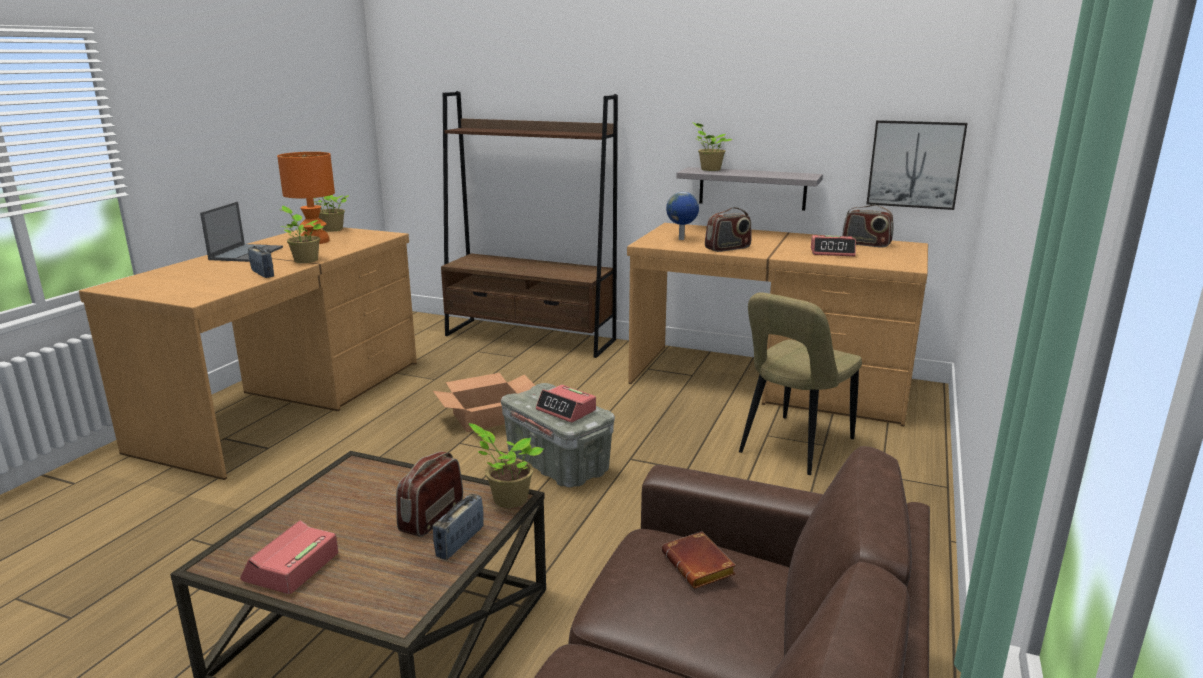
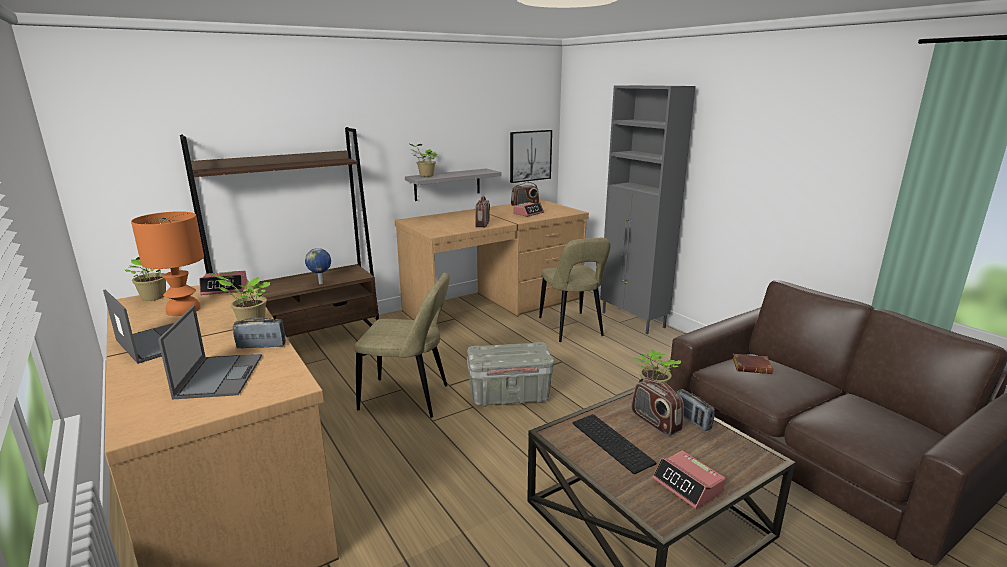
camera: 55 degrees left, 0 degrees up
cardboard box [433,373,536,432] -> beige chair [355,273,450,418]
alarm clock [536,385,596,423] -> alarm clock moved to [199,271,247,295]
globe [666,192,699,240] -> globe moved to [305,248,331,284]
none -> laptop [158,305,262,400]
none -> keyboard [573,414,656,474]
none -> grey cabinet [600,85,696,334]

